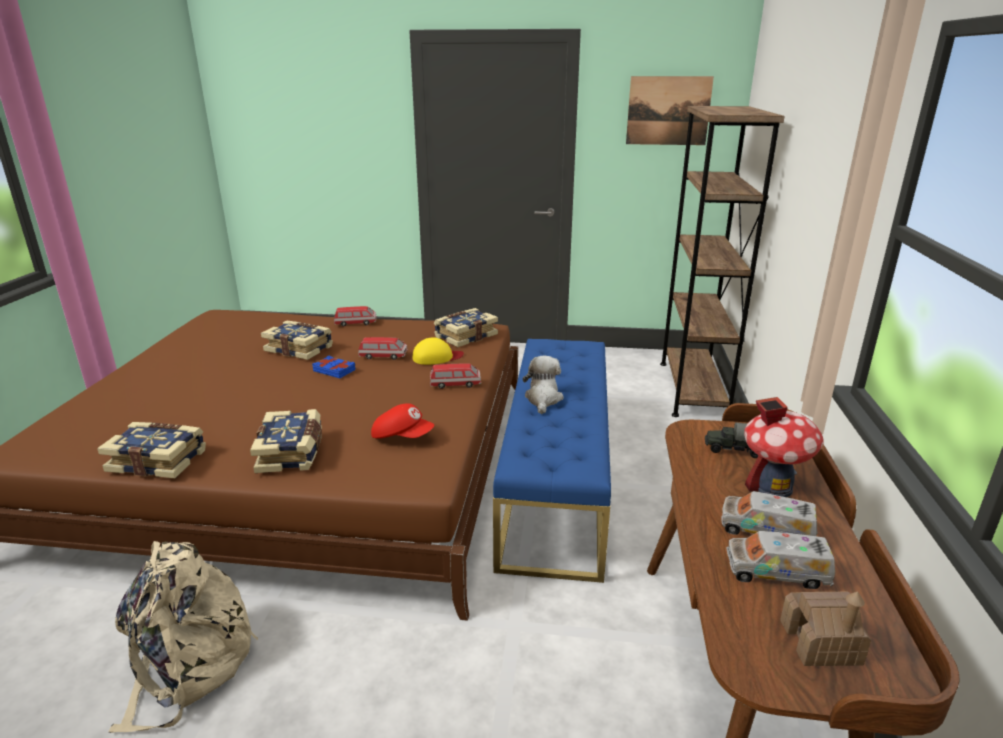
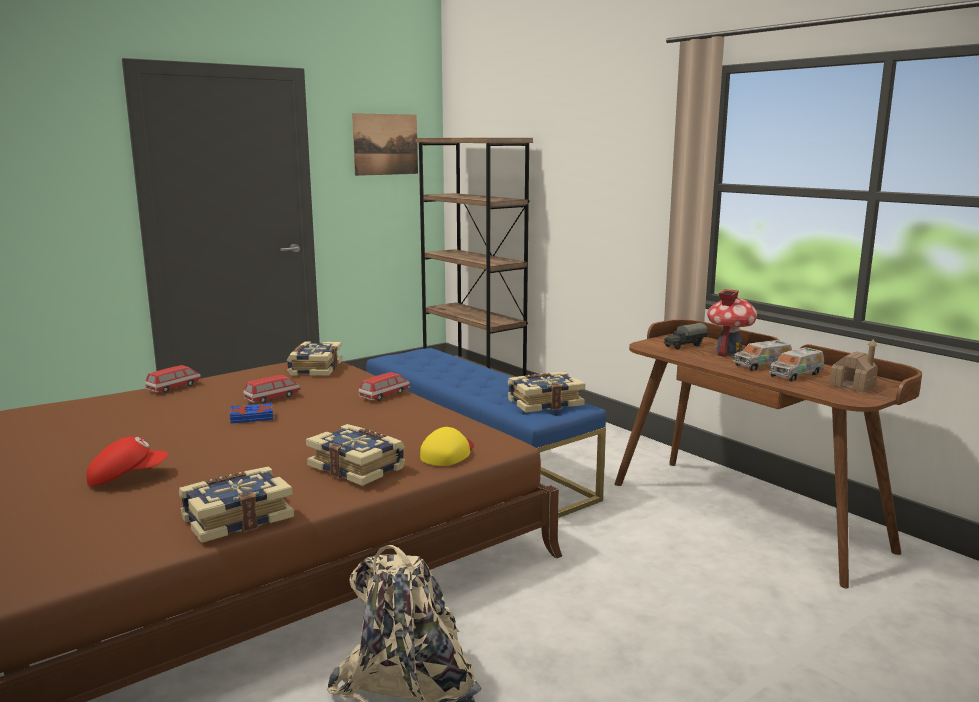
camera: 45 degrees left, 10 degrees down
book [261,320,333,360] -> book moved to [507,372,585,413]
red cap [371,403,434,439] -> red cap moved to [86,437,168,486]
yellow cap [412,337,464,365] -> yellow cap moved to [420,427,474,466]
plush toy [523,356,564,414] -> none

